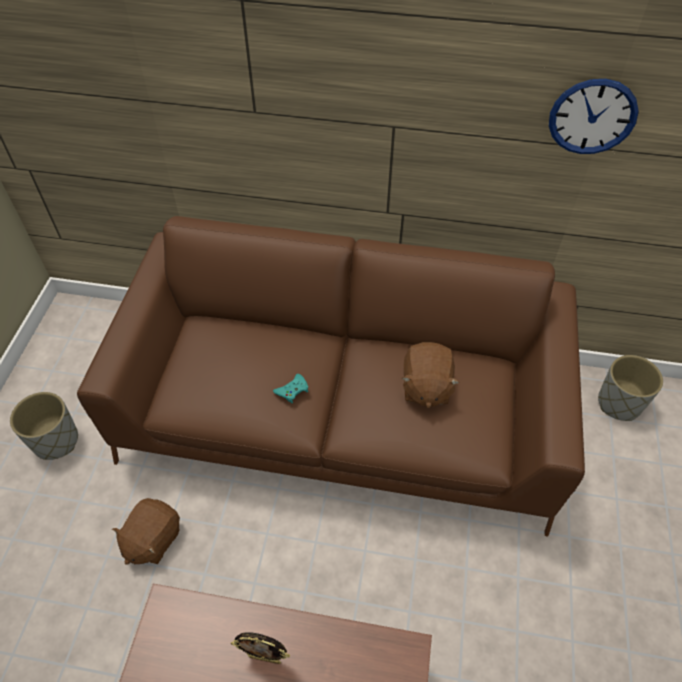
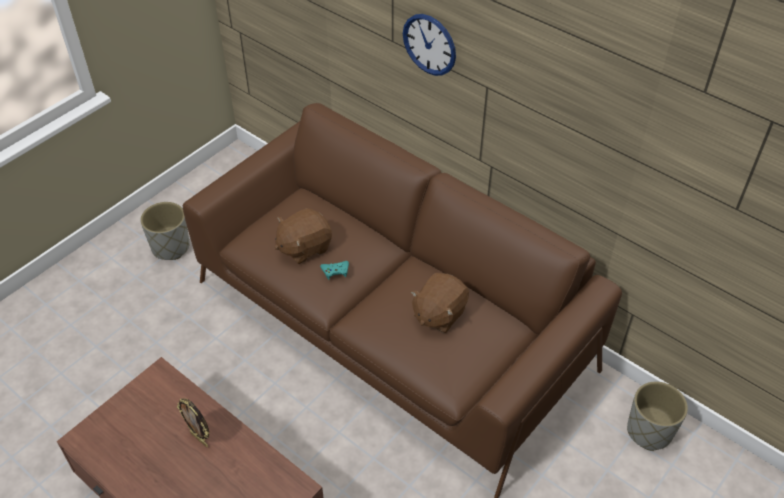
camera: 30 degrees right, 5 degrees down
brown plush toy [112,498,180,565] -> brown plush toy moved to [275,208,332,264]
wall clock [549,79,639,154] -> wall clock moved to [403,14,456,76]

